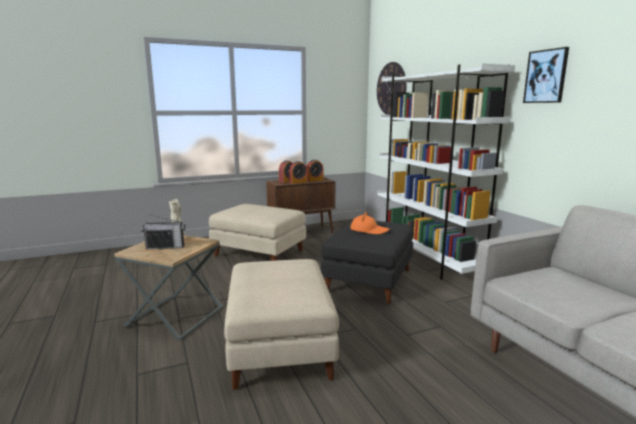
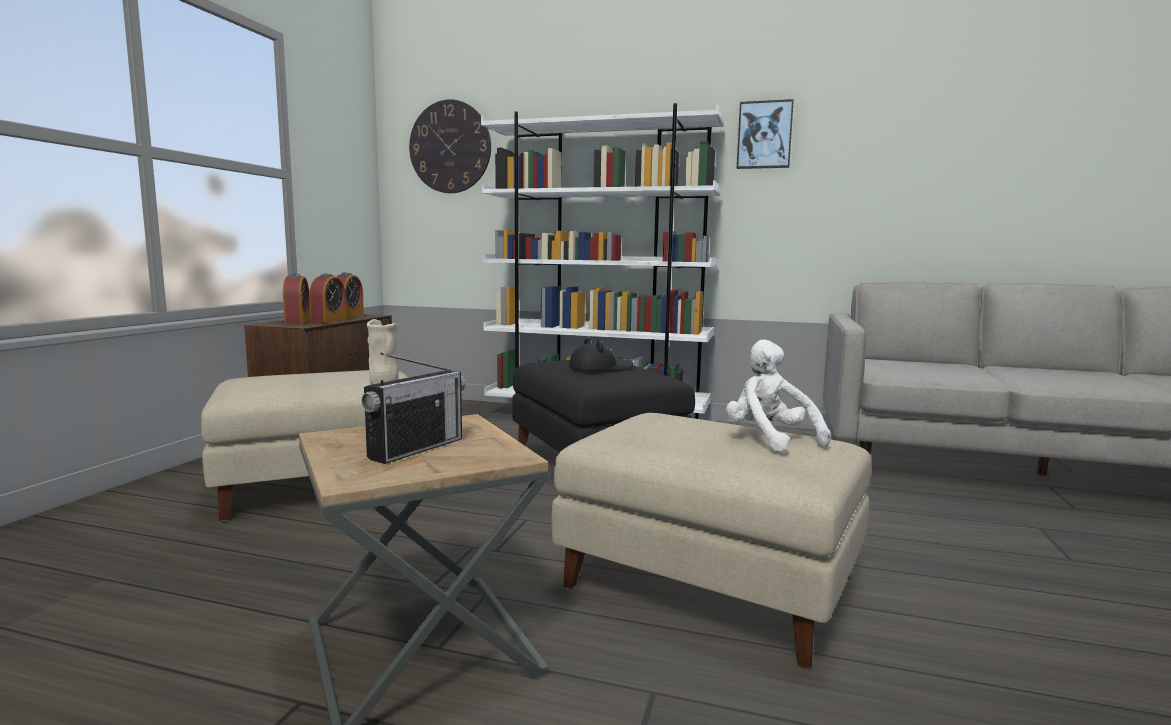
camera: 50 degrees left, 5 degrees down
orange hat [351,212,389,234] -> black hat [569,337,633,371]
none -> white plush toy [726,339,831,452]

